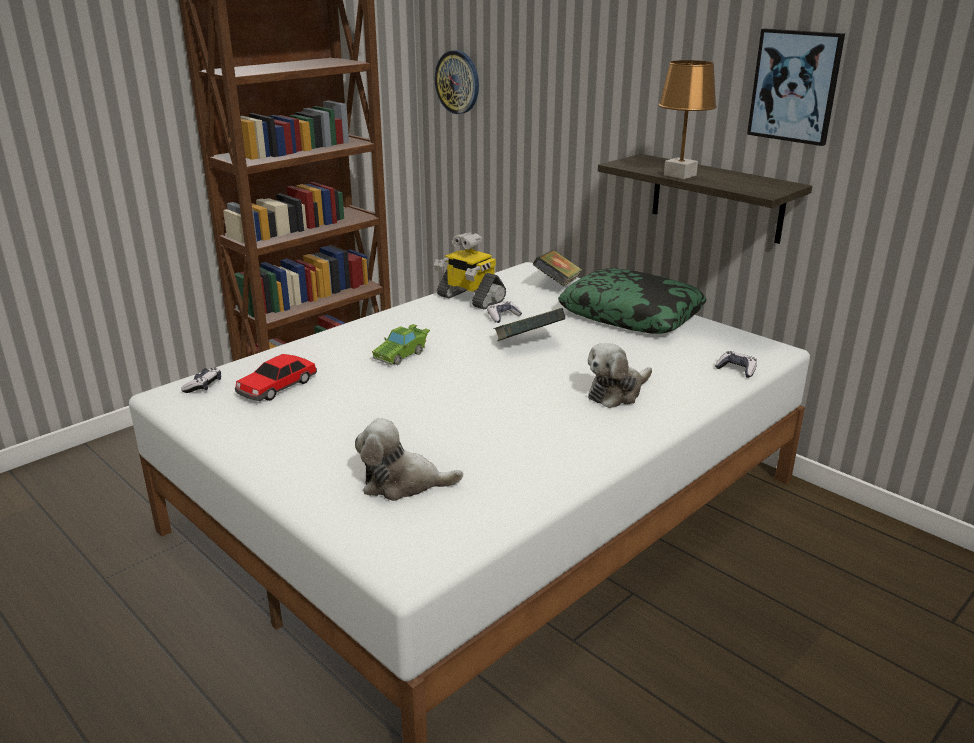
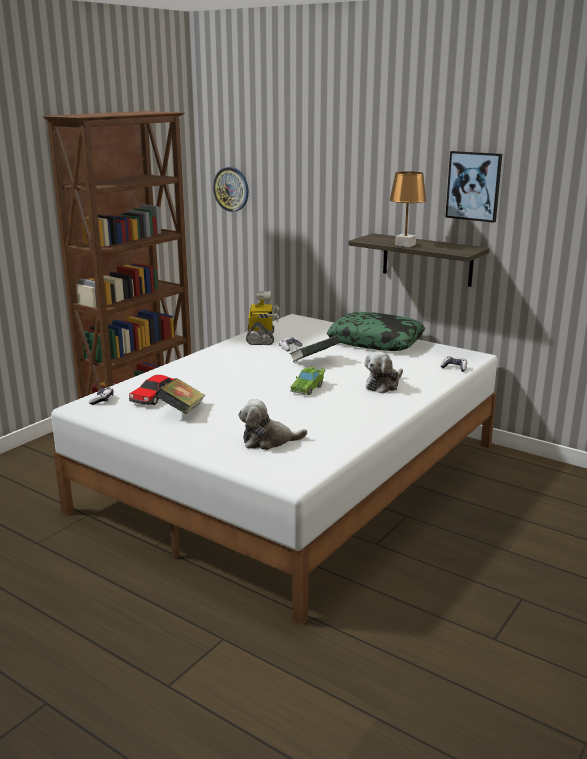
camera: 10 degrees left, 5 degrees down
green toy car [372,324,430,365] -> green toy car moved to [290,367,326,395]
toy robot [434,232,506,310] -> toy robot turned 120 degrees counterclockwise [246,291,279,345]
book [533,250,582,286] -> book moved to [155,378,205,414]

